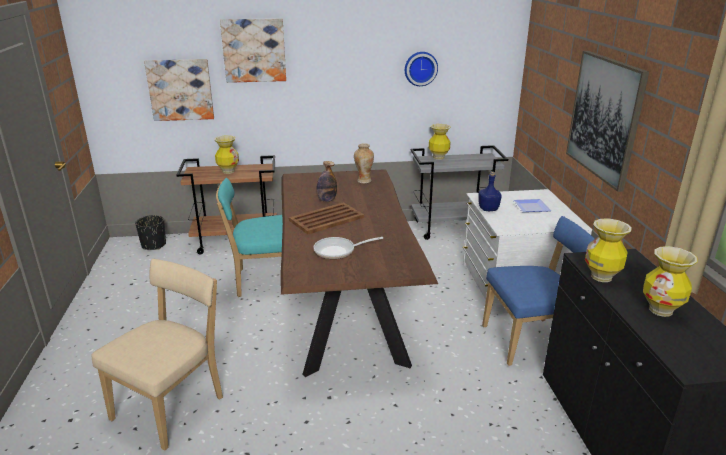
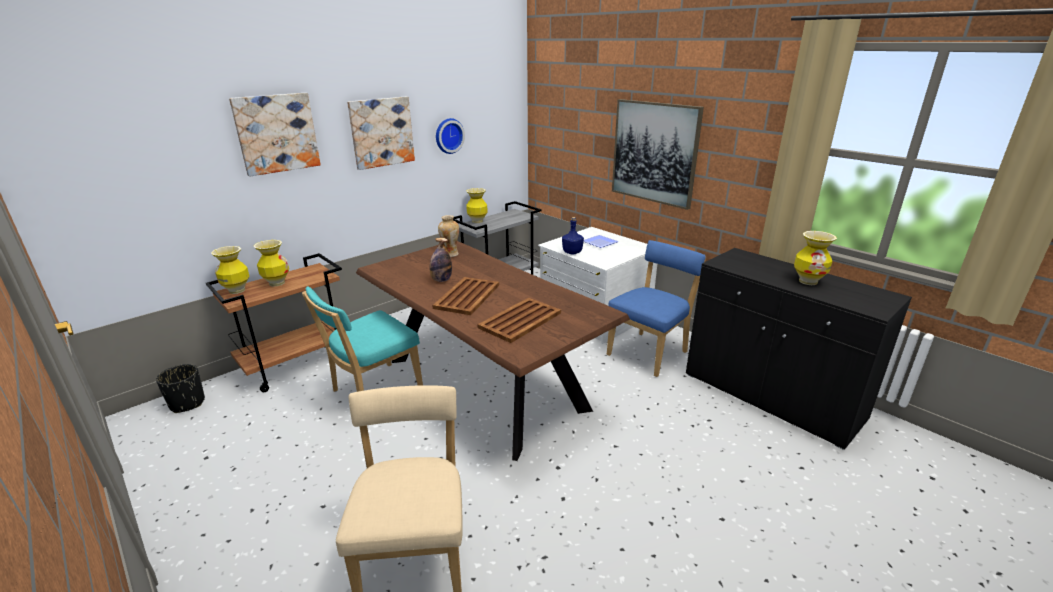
camera: 35 degrees left, 0 degrees up
picture [144,59,214,121] -> picture moved to [347,97,415,170]
frying pan [313,237,383,259] -> brown tray [477,298,561,343]
vase [585,219,632,282] -> vase moved to [211,246,250,294]

